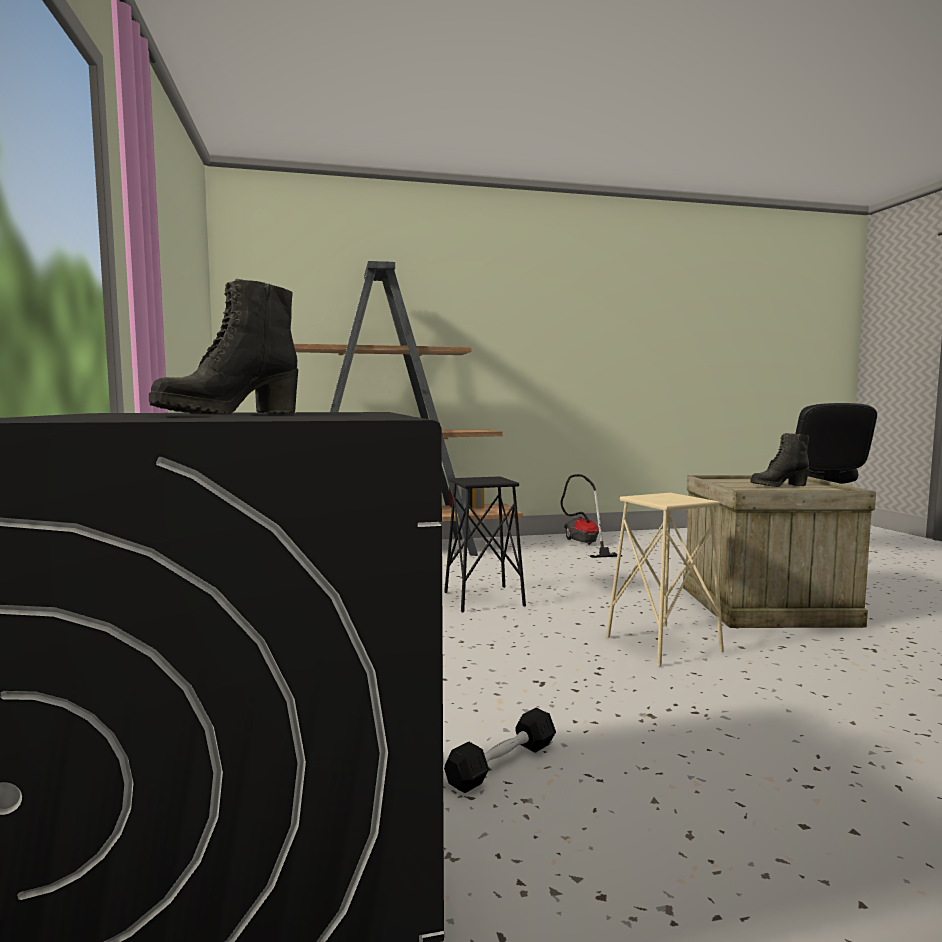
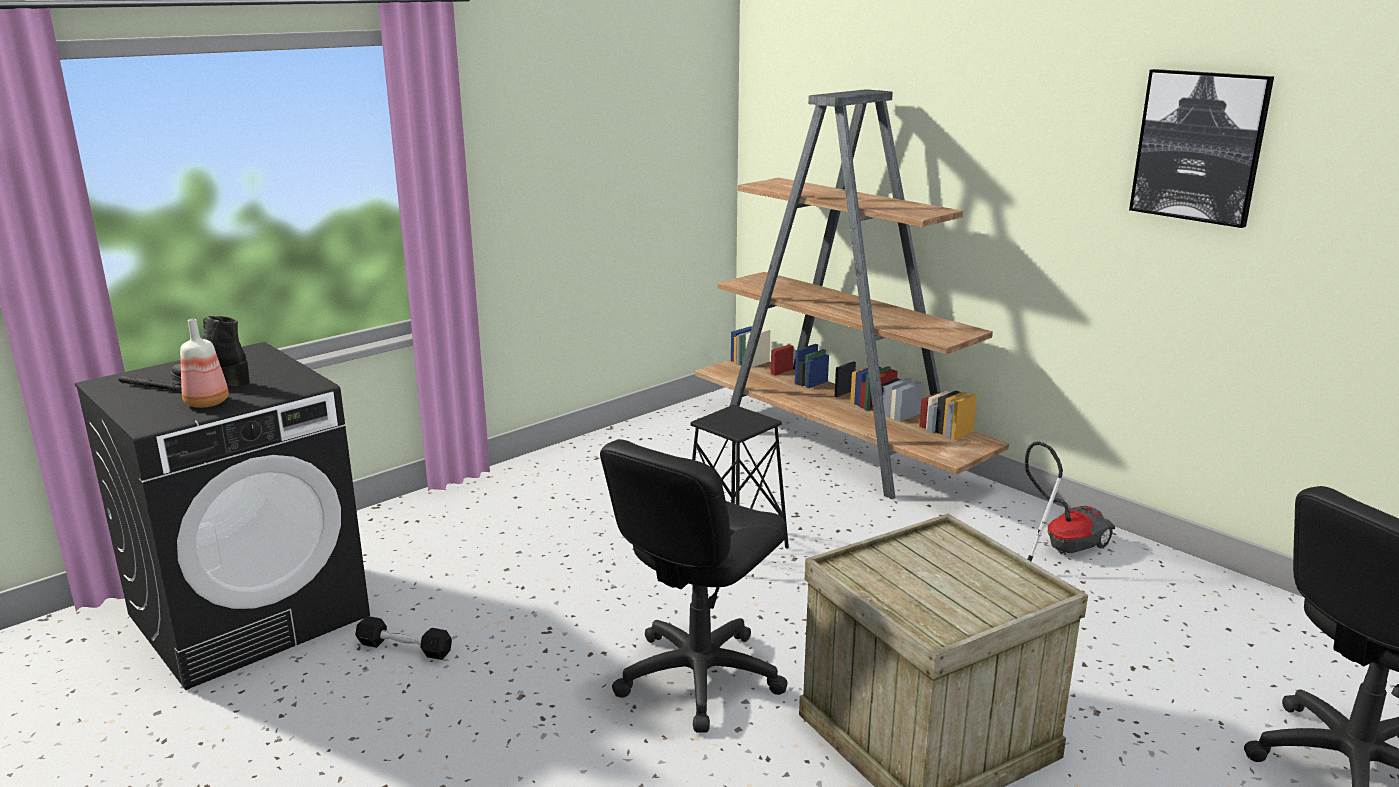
camera: 60 degrees right, 15 degrees up
beige stool [606,493,724,667] -> black office chair [600,439,788,733]
black boot [750,433,809,487] -> none
none -> black flashlight [119,376,182,391]
none -> bottle [180,319,229,408]
none -> picture [1129,69,1274,228]

